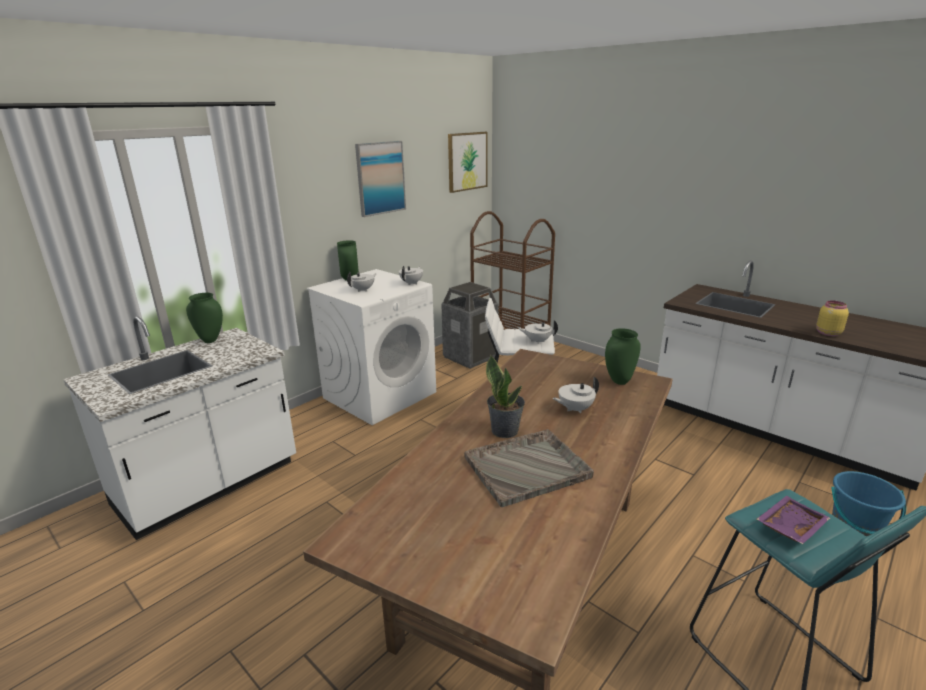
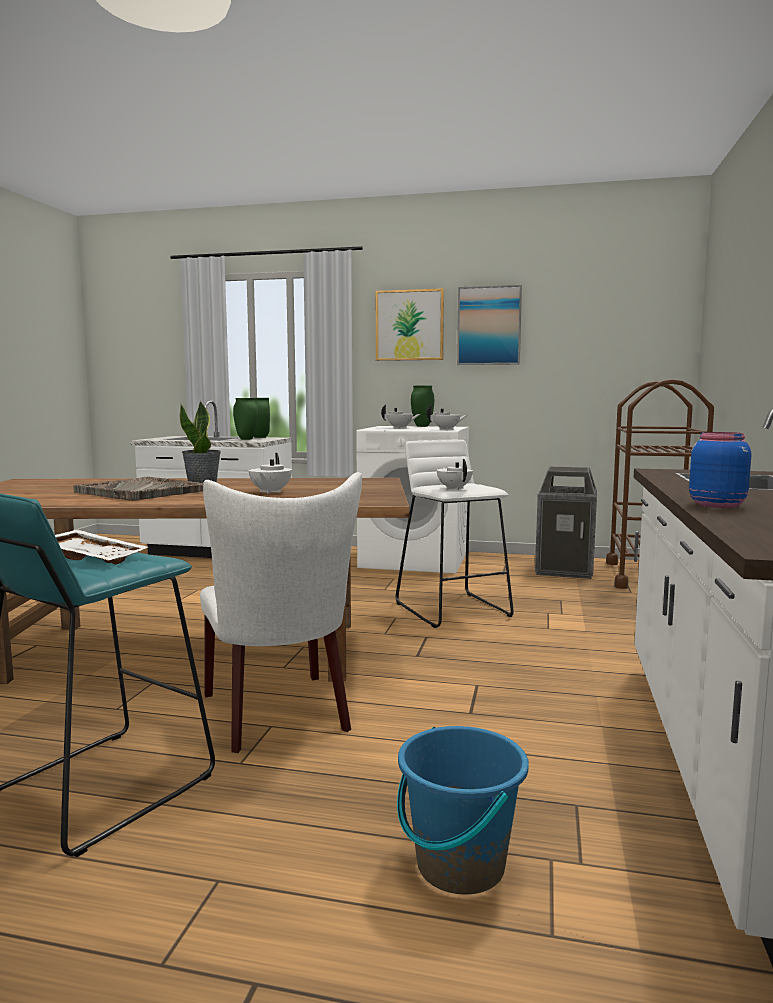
camera: 60 degrees right, 15 degrees down
picture [448,132,488,193] -> picture moved to [376,288,444,361]
white teapot [552,377,599,413] -> white teapot turned 120 degrees counterclockwise [249,453,292,494]
green vase [605,328,641,385] -> green vase moved to [233,398,258,440]
purple tray [757,496,830,544] -> white tray [55,529,148,565]
yellow jar [816,301,849,336] -> blue jar [689,432,751,508]
none -> white chair [200,472,362,753]

